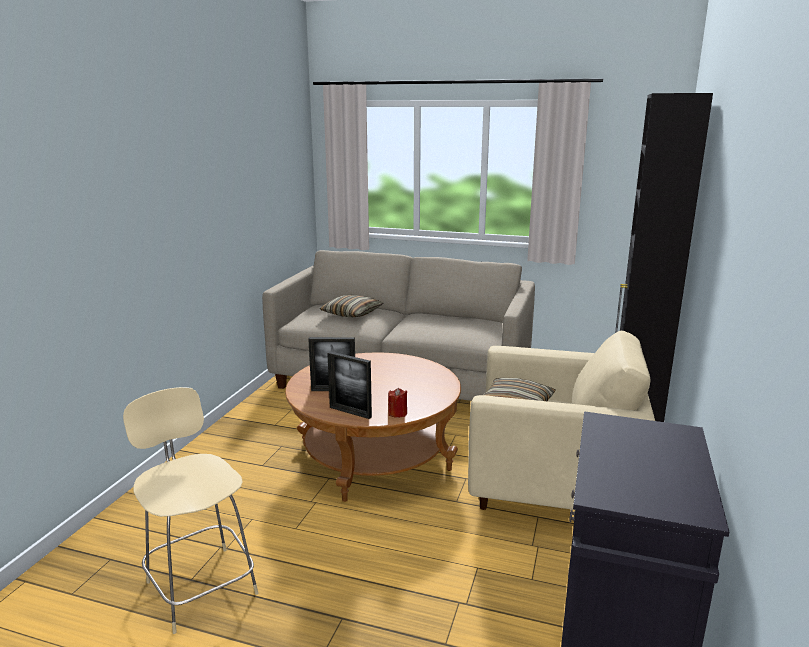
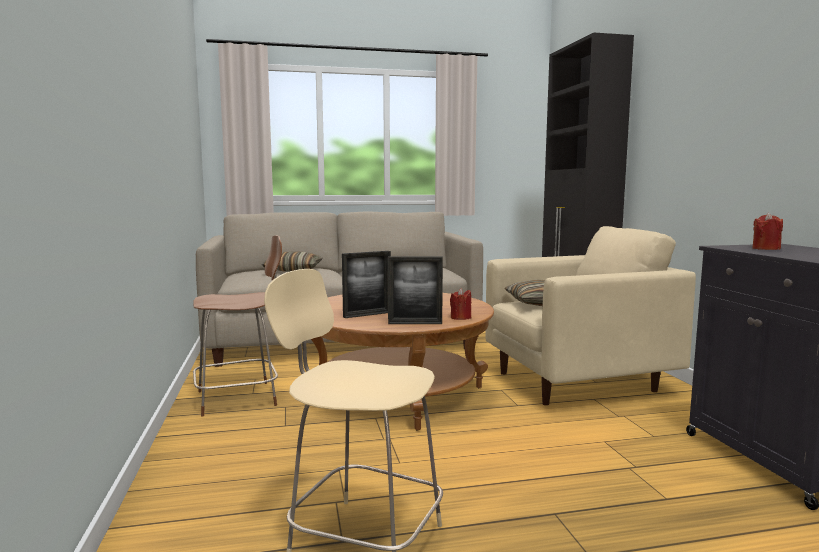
camera: 30 degrees left, 10 degrees down
none -> brown stool [193,235,282,416]
none -> red candle [752,213,783,250]

